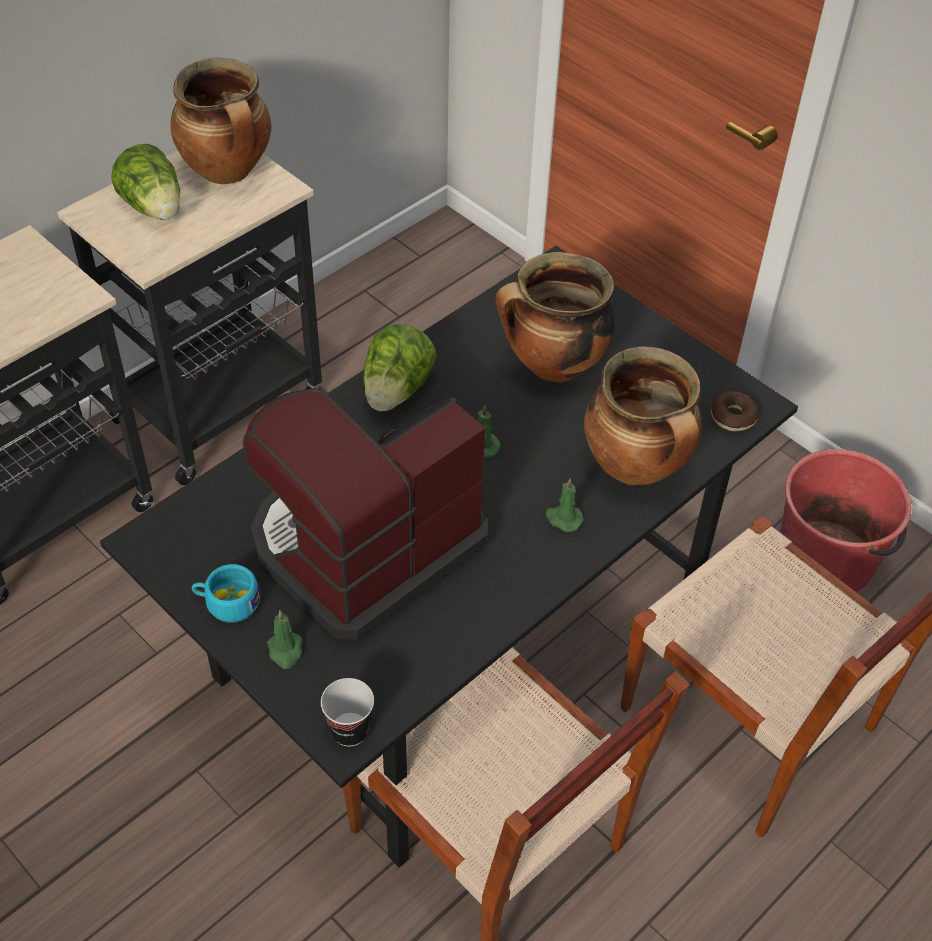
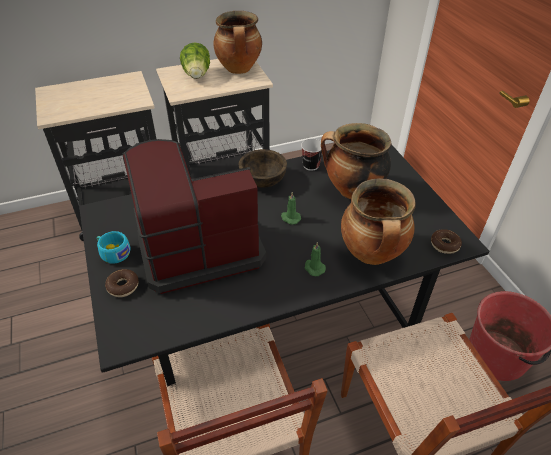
camera: 25 degrees right, 5 degrees down
green candle [267,611,302,669] -> donut [105,269,139,297]
cup [321,678,374,746] -> cup moved to [301,139,322,171]
lettuce [363,324,437,411] -> brown bowl [238,149,287,188]

